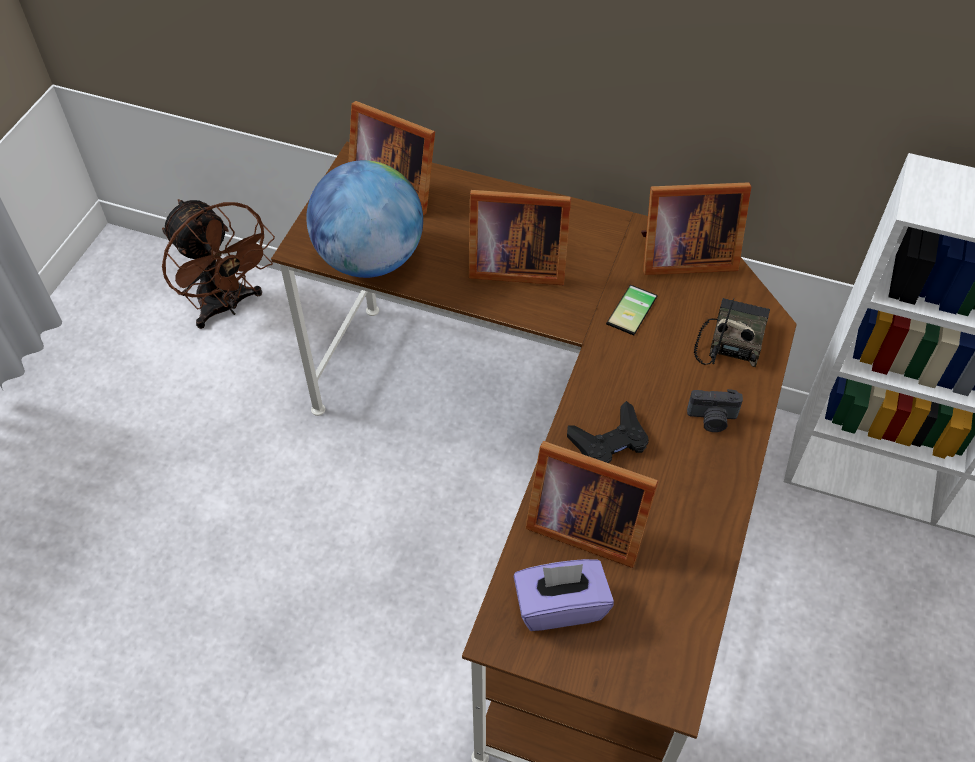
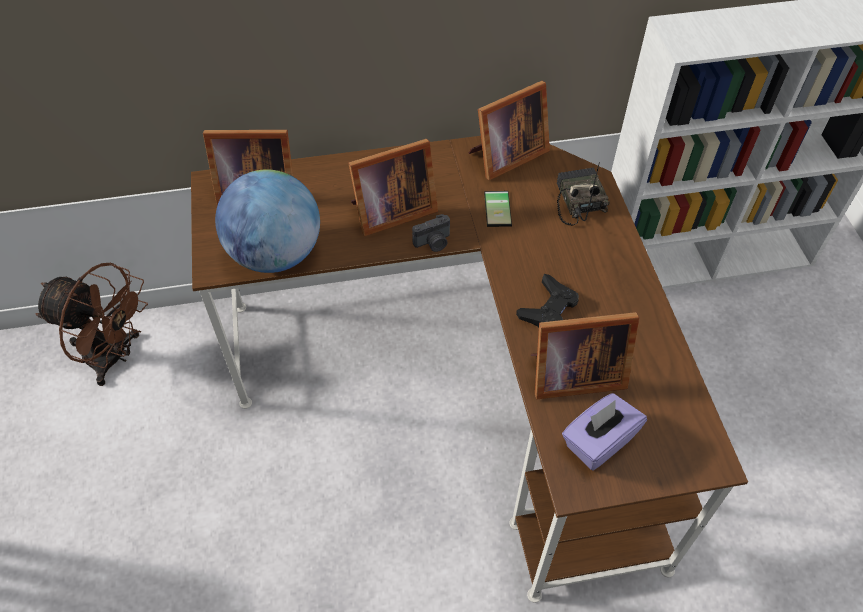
camera: 30 degrees left, 0 degrees up
camera [687,389,743,432] -> camera moved to [412,214,450,252]

